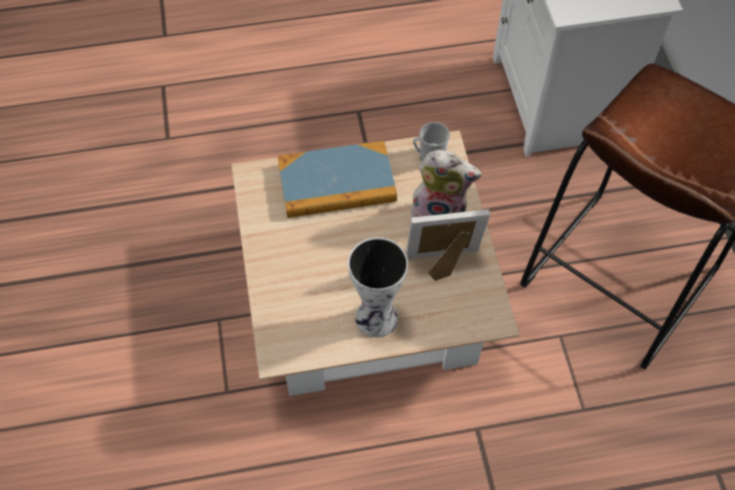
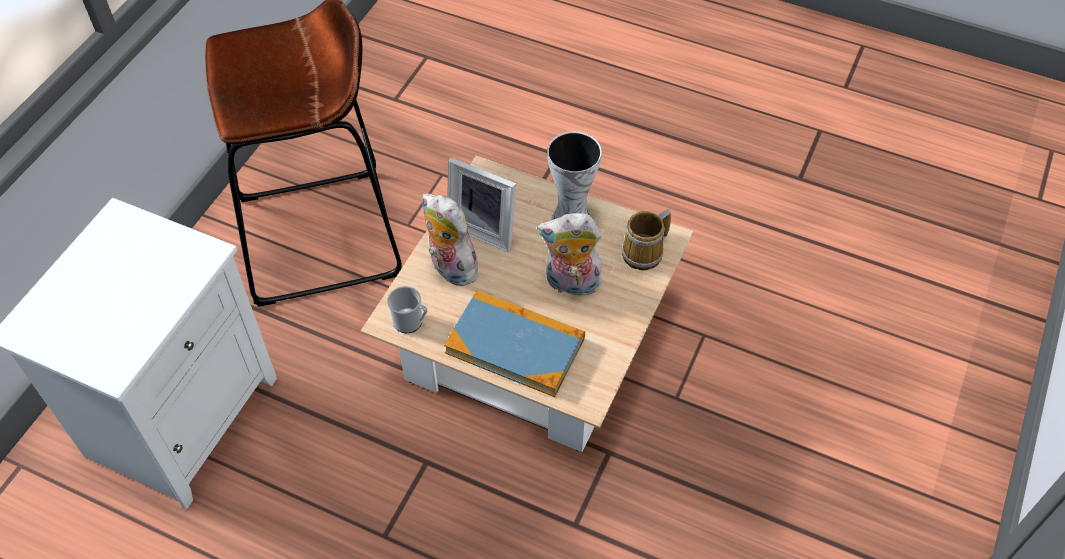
camera: 145 degrees left, 5 degrees down
none -> plush toy [537,213,606,296]
none -> mug [622,209,671,270]

